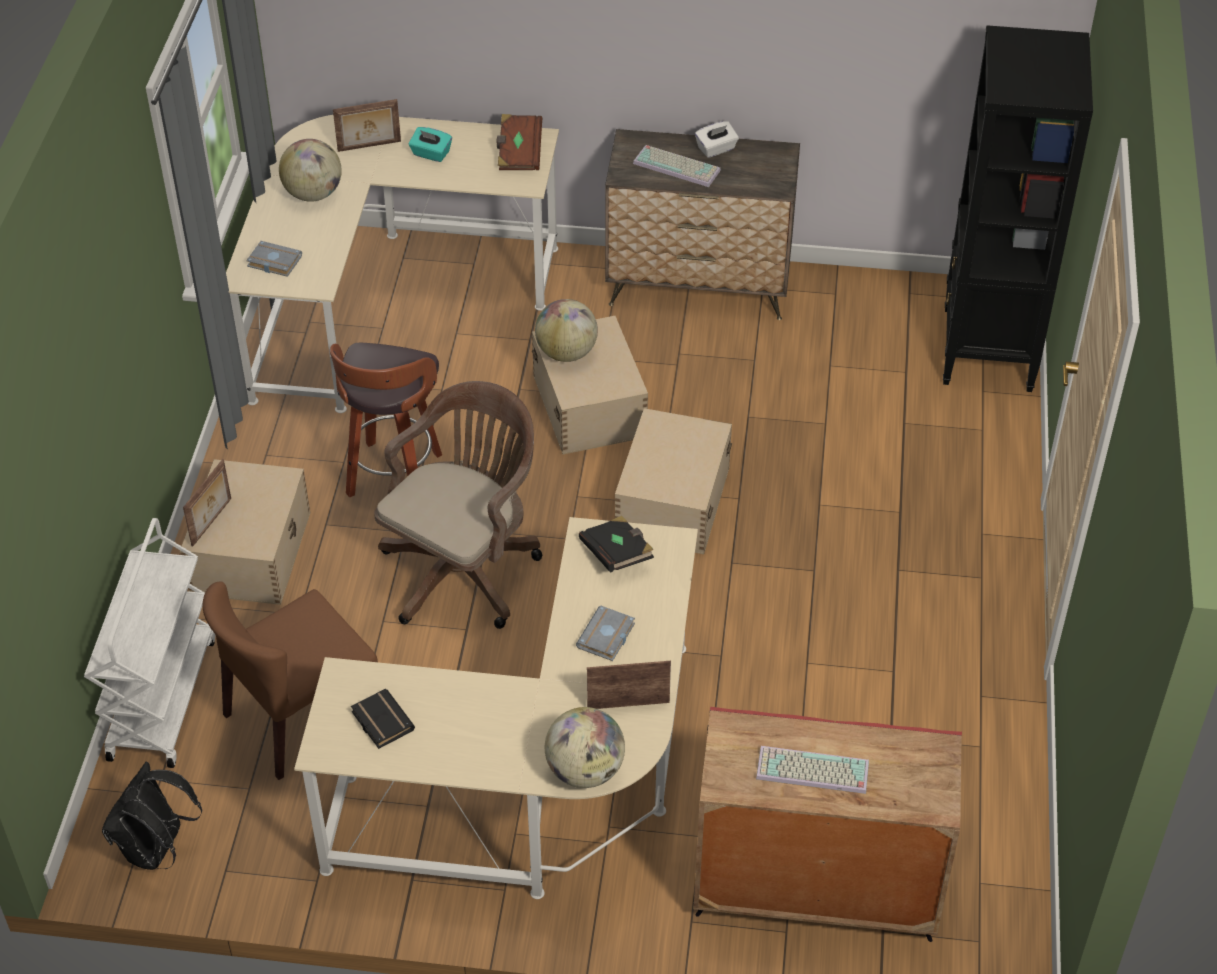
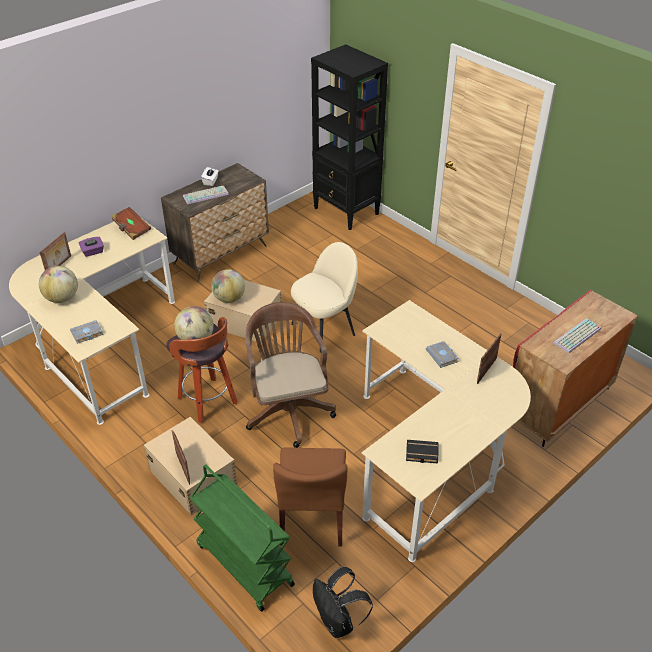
camera: 50 degrees left, 5 degrees down
white cart [84,518,215,768] -> green cart [190,464,295,612]
turquoise tissue box [409,127,452,162] -> purple tissue box [79,237,104,257]
globe [545,707,625,788] -> globe moved to [174,306,214,340]
black book [579,516,654,572] -> none
beige storage box [615,408,732,554] -> beige chair [291,242,358,353]

